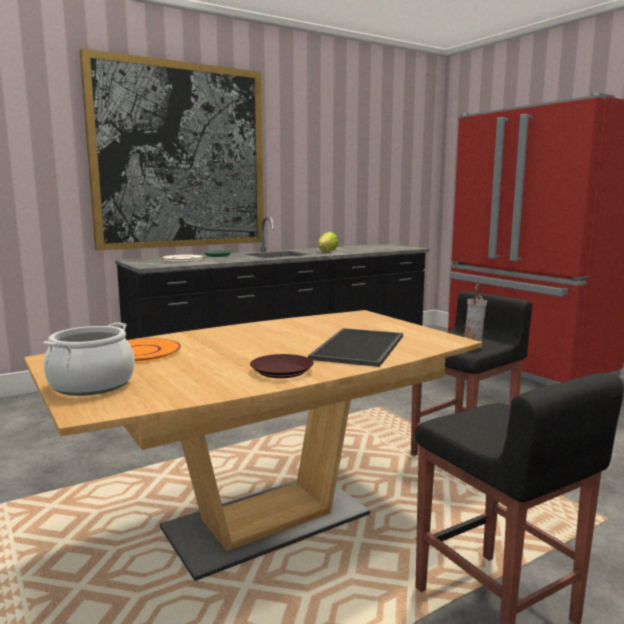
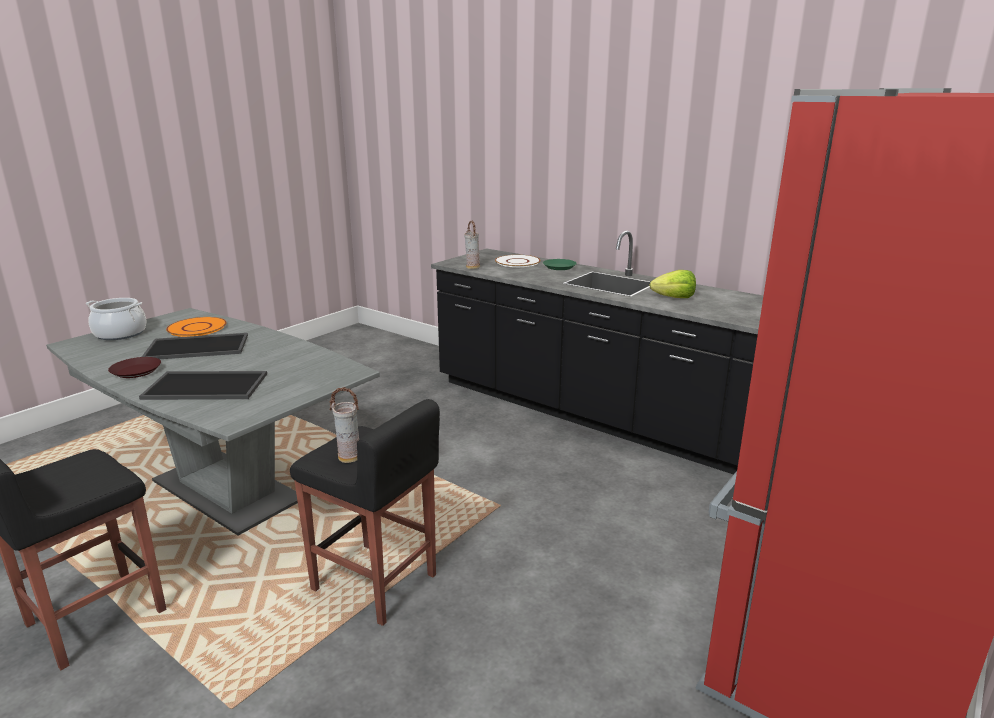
camera: 70 degrees right, 10 degrees up
brown dining table [24,310,482,581] -> grey dining table [46,308,380,536]
picture [79,48,264,251] -> none
none -> tray [142,333,248,359]
none -> vase [464,221,480,269]

